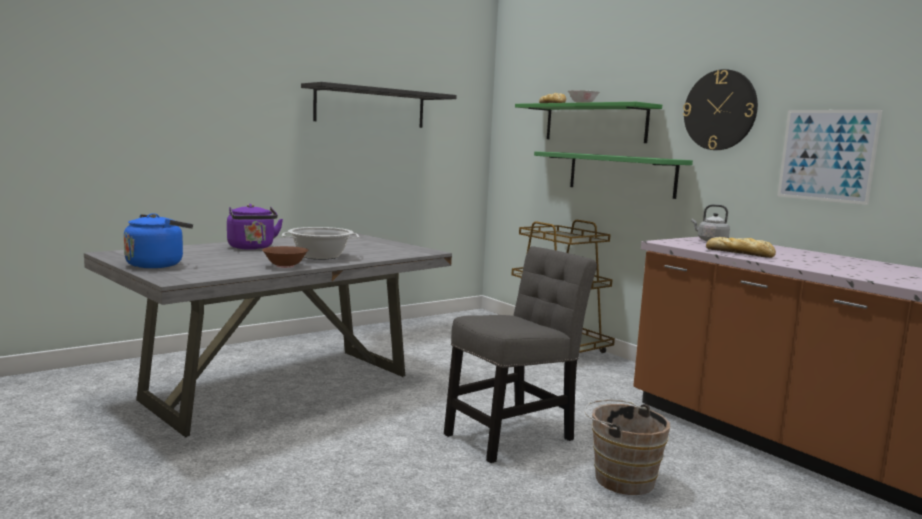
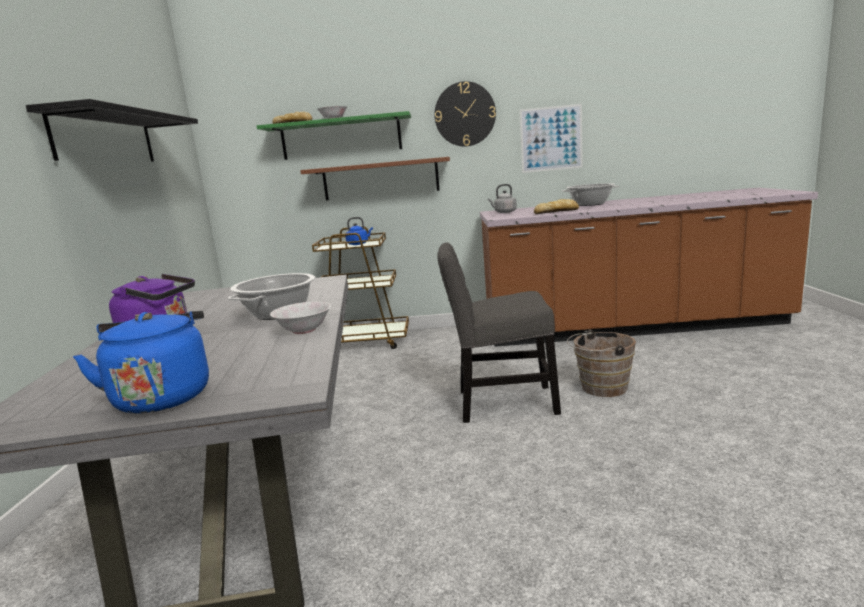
camera: 50 degrees left, 5 degrees up
brown bowl [262,246,309,268] -> white bowl [270,301,331,334]
grey chair [444,246,597,463] -> grey chair turned 90 degrees counterclockwise [437,243,561,423]
green shelf [534,151,693,199] -> brown shelf [300,157,450,200]
none -> blue kettle [345,217,373,245]
none -> cooking pot [562,183,620,206]

